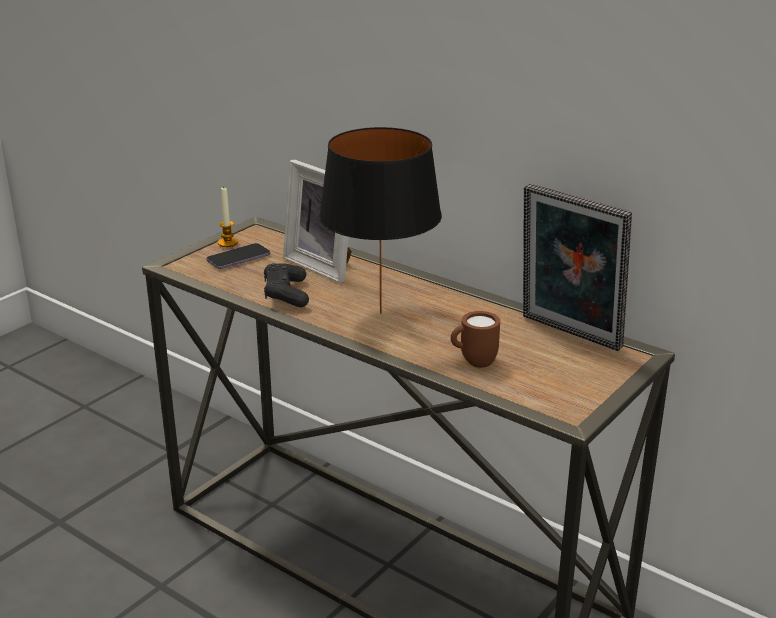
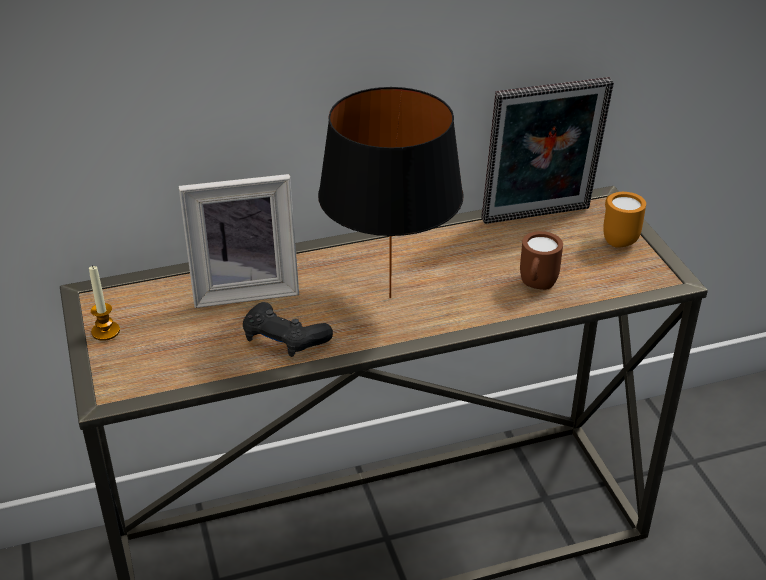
camera: 55 degrees left, 10 degrees up
phone [206,243,270,269] -> none
none -> orange mug [603,192,646,248]

